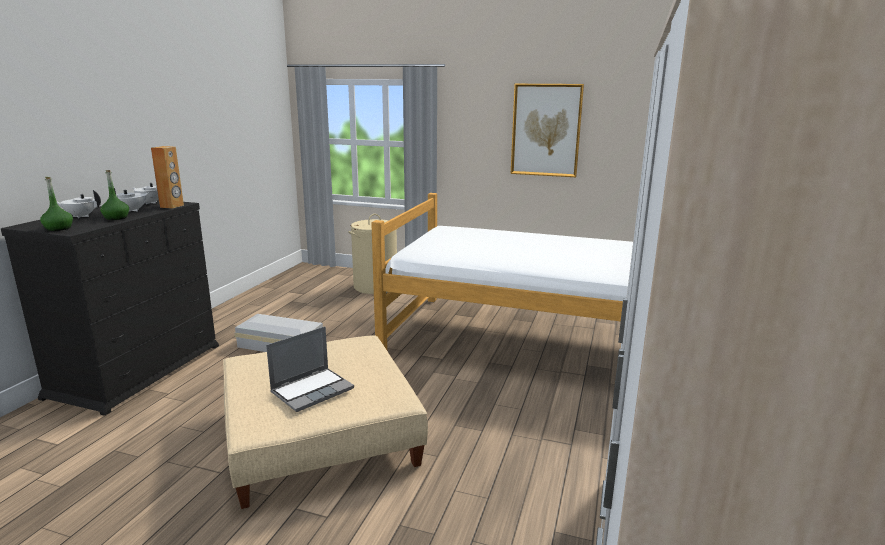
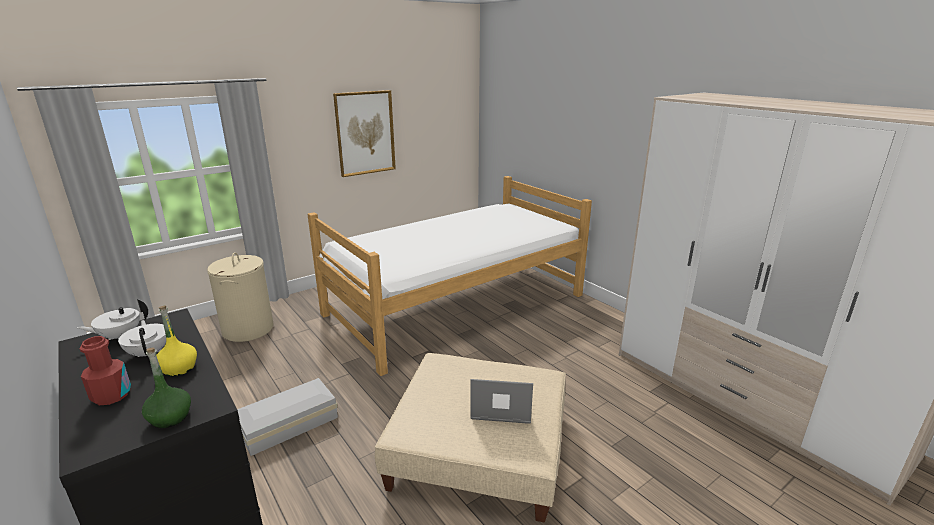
camera: 55 degrees left, 5 degrees up
white teapot [57,190,101,218] -> red bottle [80,336,131,405]
green bottle [100,170,129,220] -> yellow bottle [156,306,197,377]
brown speaker [151,146,184,209] -> none
laptop [266,326,354,412] -> laptop turned 75 degrees counterclockwise [470,379,533,424]

